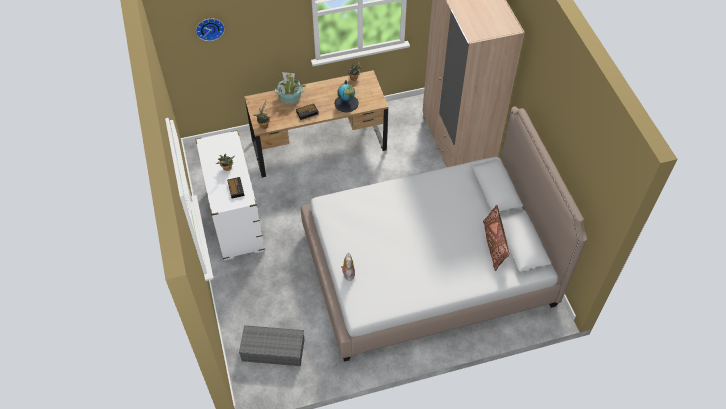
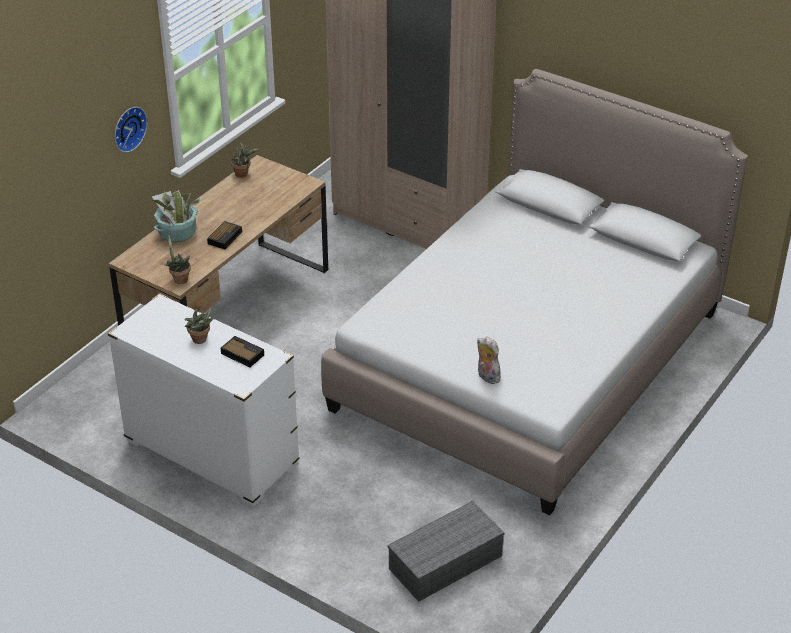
camera: 40 degrees left, 15 degrees down
wall clock [196,19,225,41] -> wall clock moved to [115,107,147,152]
globe [334,80,359,112] -> none
brown pillow [483,205,510,271] -> none

